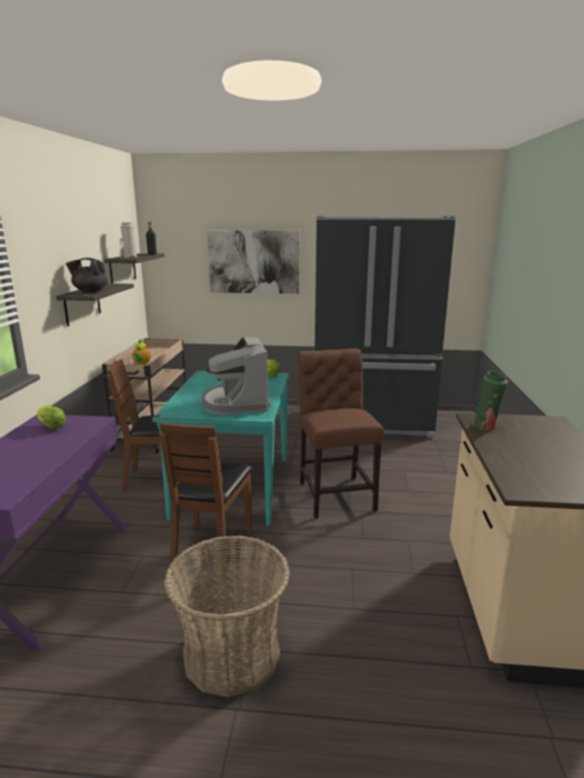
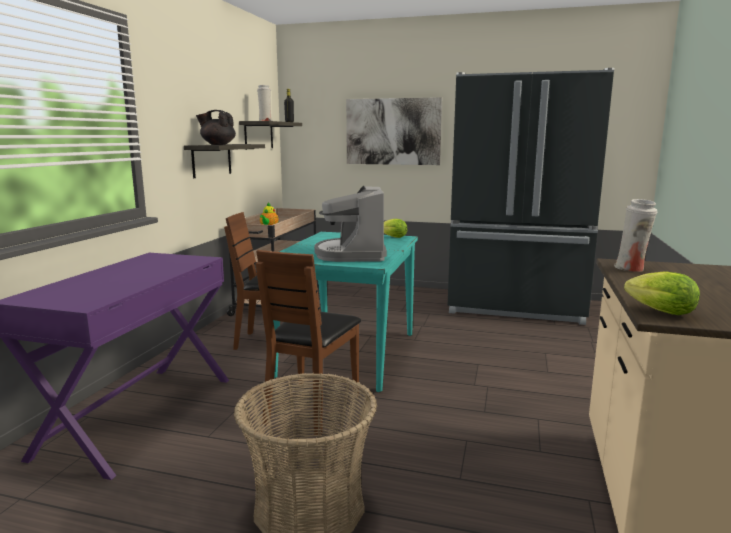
camera: 10 degrees right, 5 degrees down
lettuce [37,405,66,429] -> lettuce moved to [624,271,700,315]
brown chair [298,349,384,518] -> none
green vase [473,371,508,430] -> white vase [614,199,658,272]

